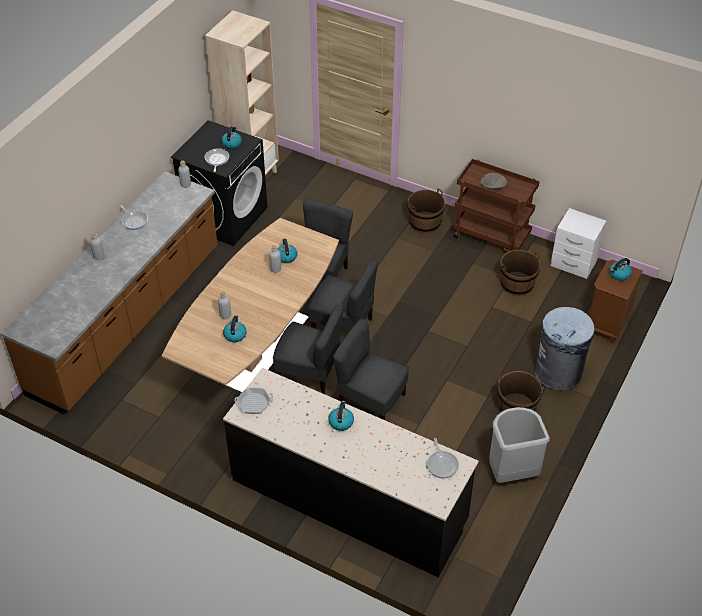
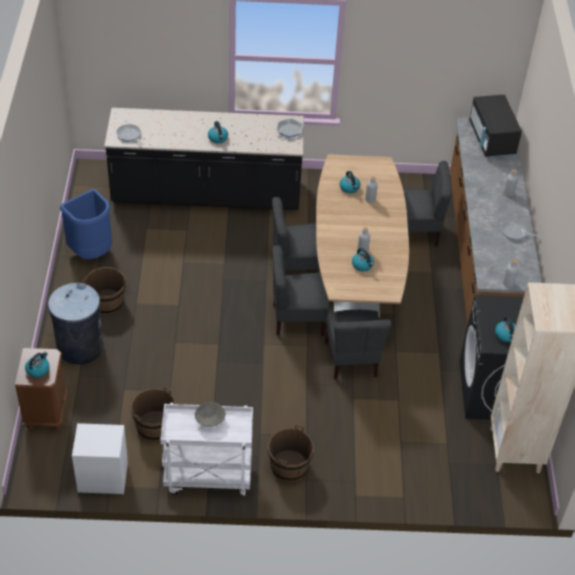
camera: 150 degrees right, 0 degrees up
frying pan [205,148,229,172] -> none
grey chair [333,319,409,420] -> grey chair moved to [403,161,451,247]
brown cart [453,159,540,253] -> white cart [160,403,253,496]
grey trash can [489,407,550,483] -> blue trash can [60,189,112,259]
none -> black microwave [469,95,522,157]

